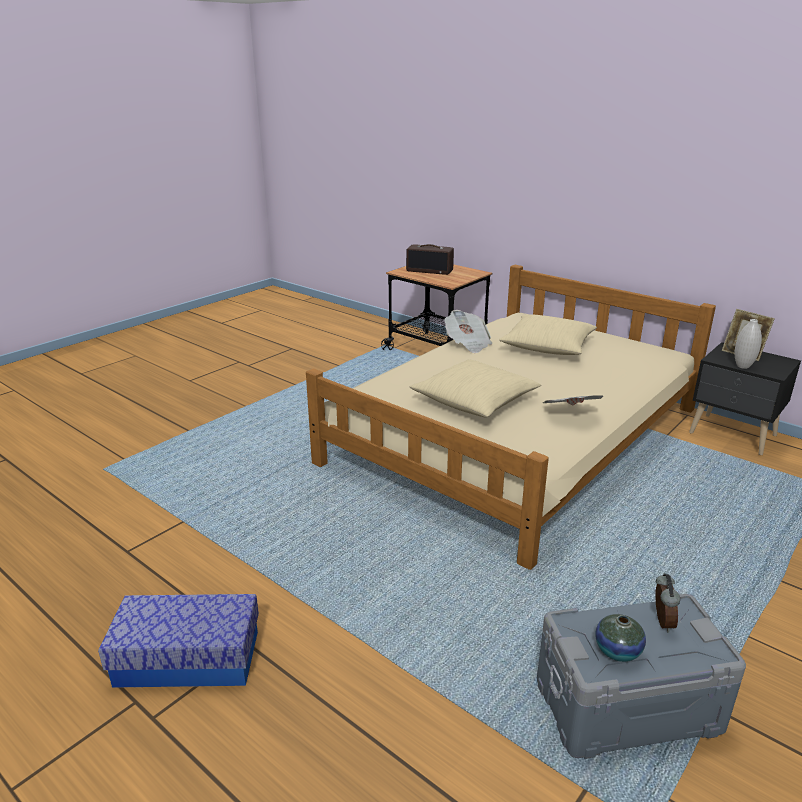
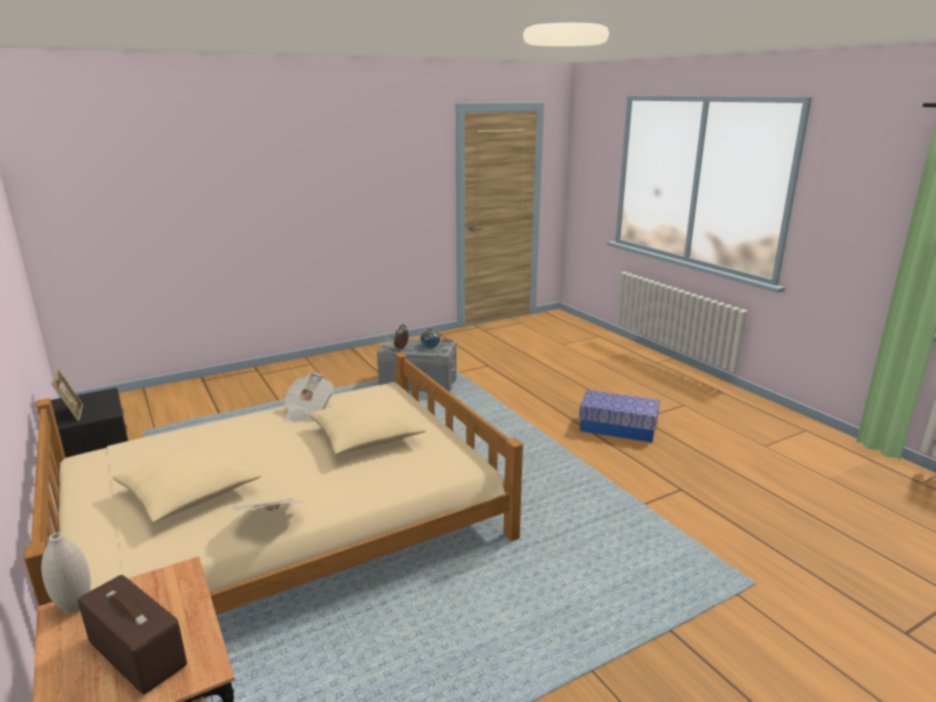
camera: 160 degrees left, 5 degrees down
white vase [734,319,762,369] -> white vase moved to [41,532,91,613]

